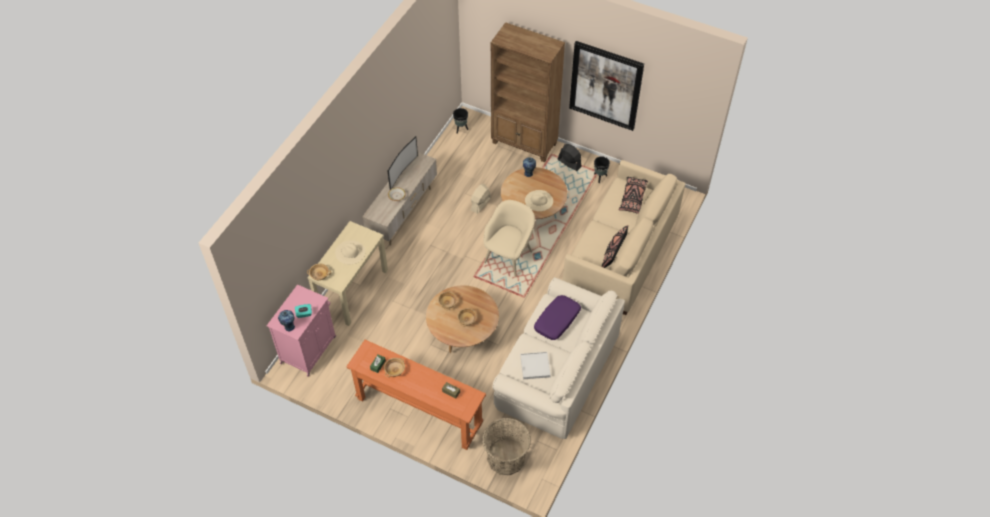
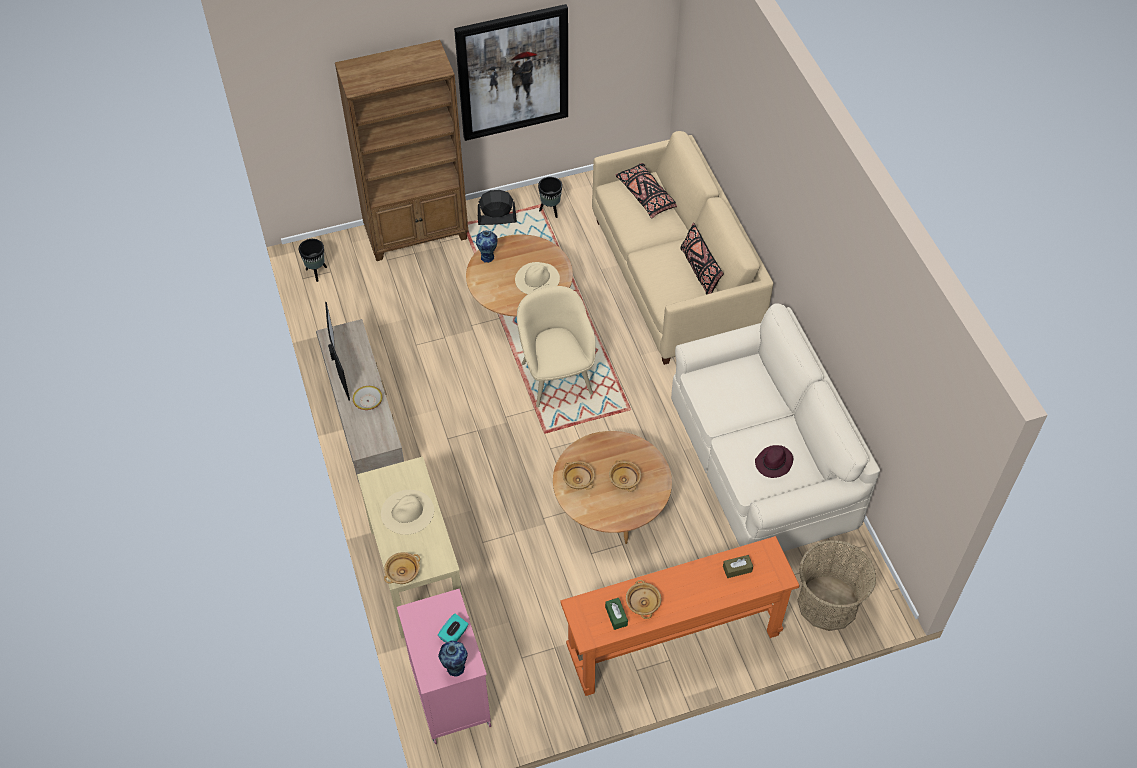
camera: 45 degrees left, 0 degrees up
beige fan [471,184,491,214] -> none
white tray [520,352,551,379] -> purple hat [755,445,793,478]
purple pillow [534,295,581,340] -> none

